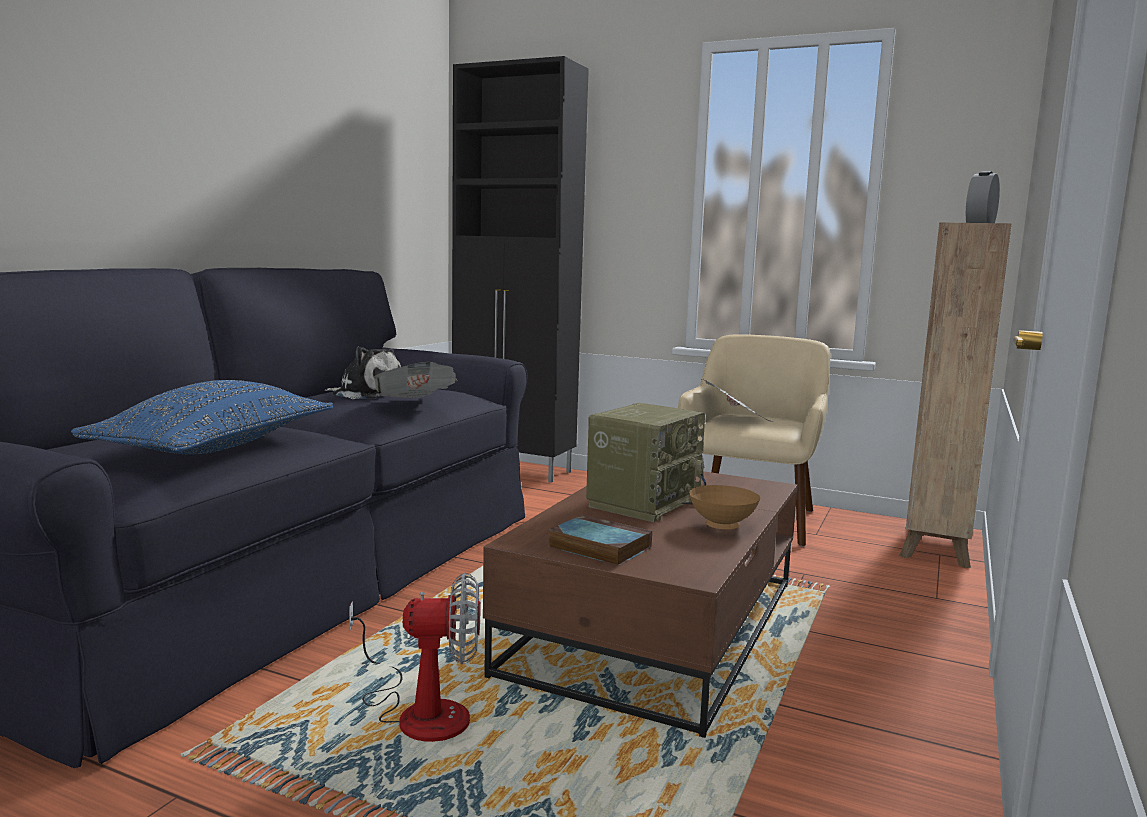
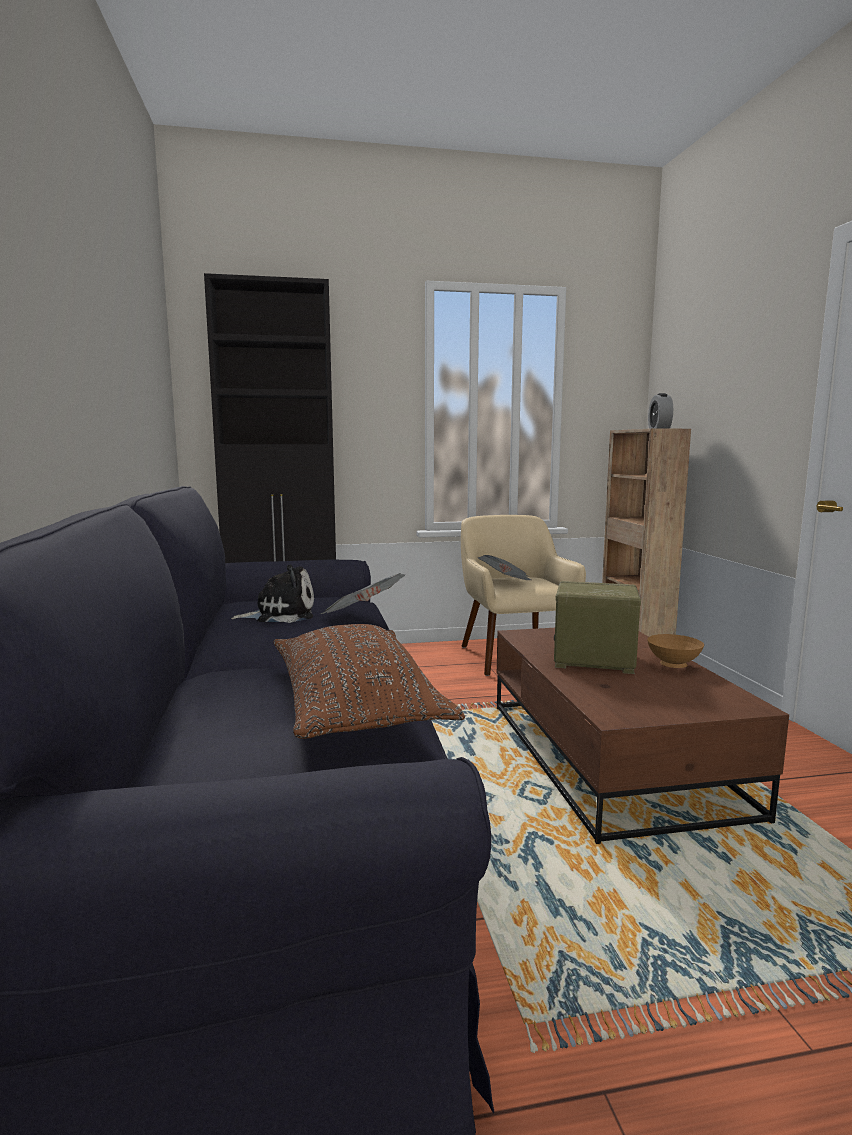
camera: 35 degrees left, 0 degrees up
blue pillow [71,380,333,454] -> brown pillow [274,624,465,739]
fan [349,573,480,742] -> none
book [548,515,652,566] -> none
radio [586,403,706,522] -> radio turned 75 degrees counterclockwise [554,581,641,674]

